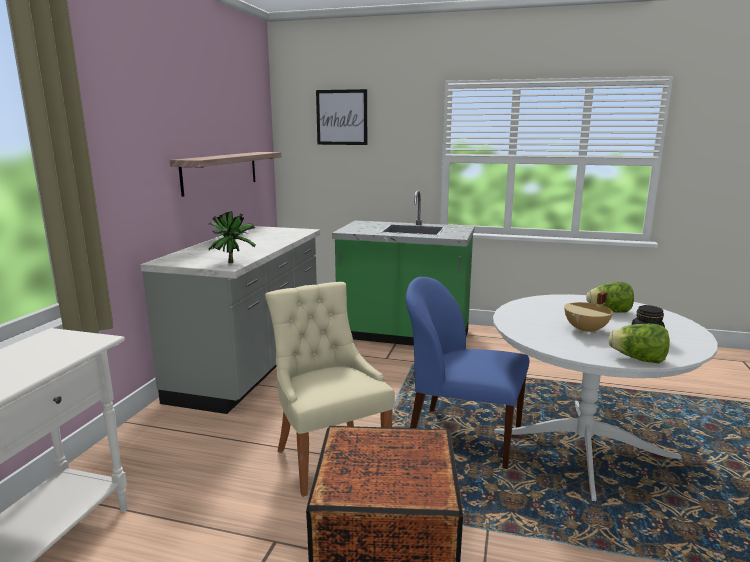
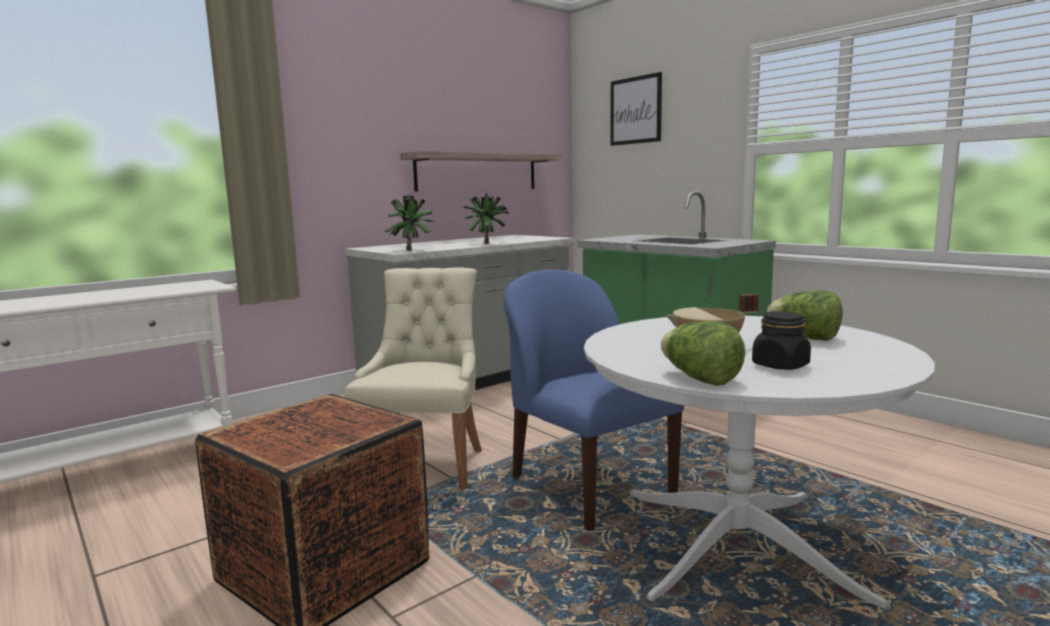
camera: 35 degrees right, 5 degrees down
none -> potted plant [464,194,509,244]

